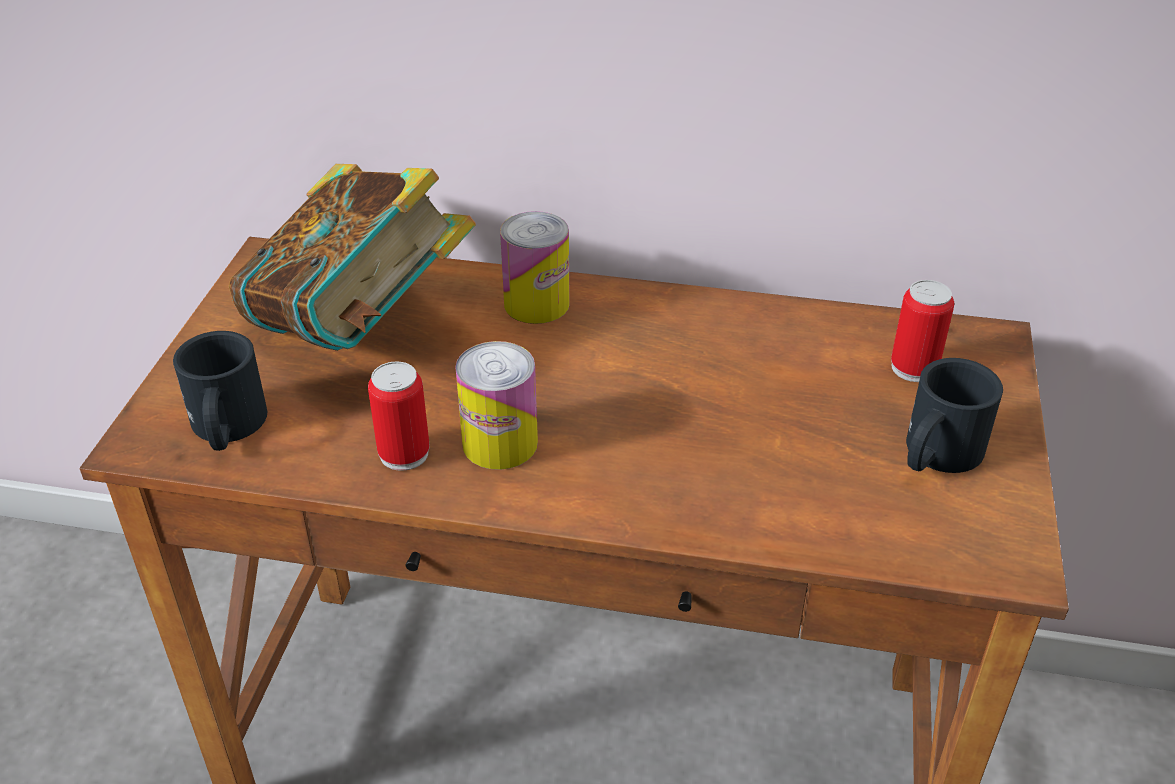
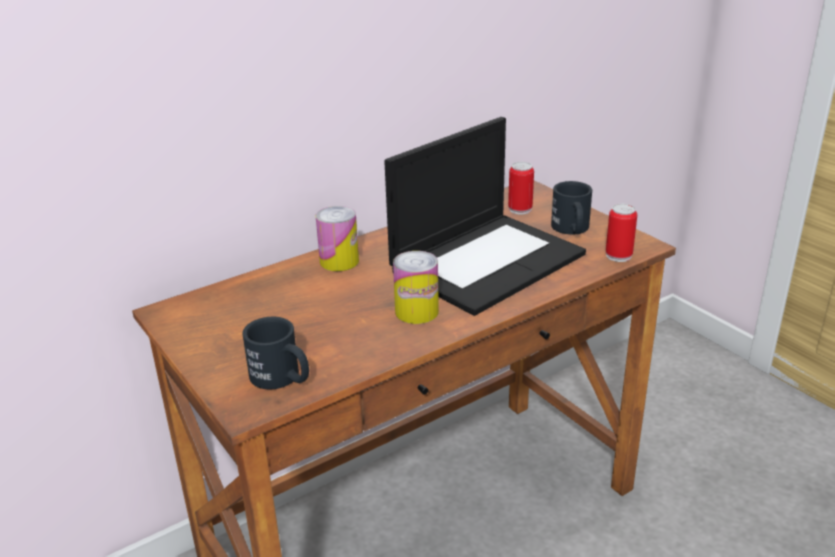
camera: 45 degrees left, 10 degrees down
book [229,164,476,351] -> none
can [368,361,429,471] -> can moved to [606,204,637,262]
none -> laptop [384,117,586,316]

